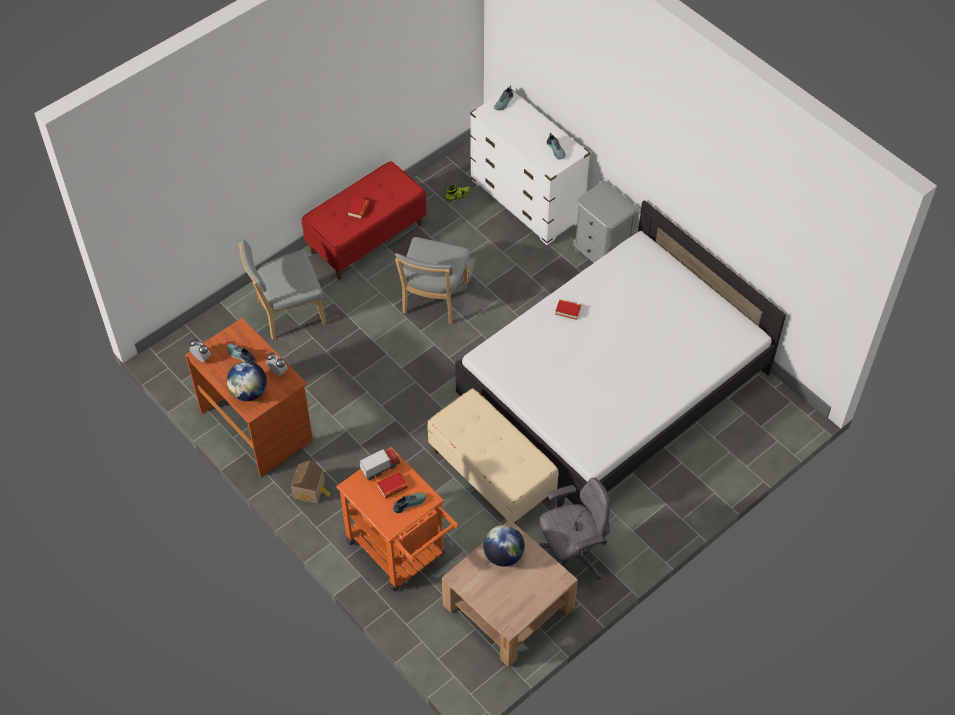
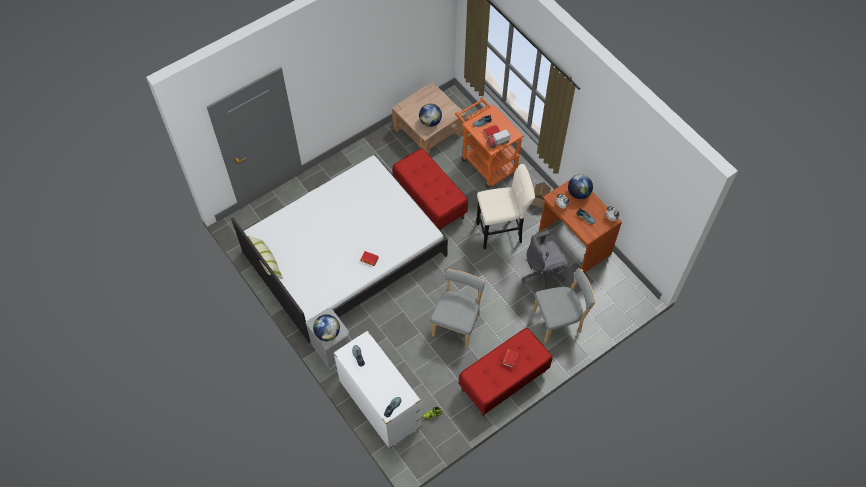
camera: 175 degrees left, 5 degrees up
beige bench [427,389,559,524] -> red bench [392,148,468,231]
grey office chair [538,478,610,581] -> grey office chair moved to [522,230,569,290]
none -> pillow [248,236,283,279]
none -> globe [313,315,340,341]
none -> beige stool [477,164,535,250]

